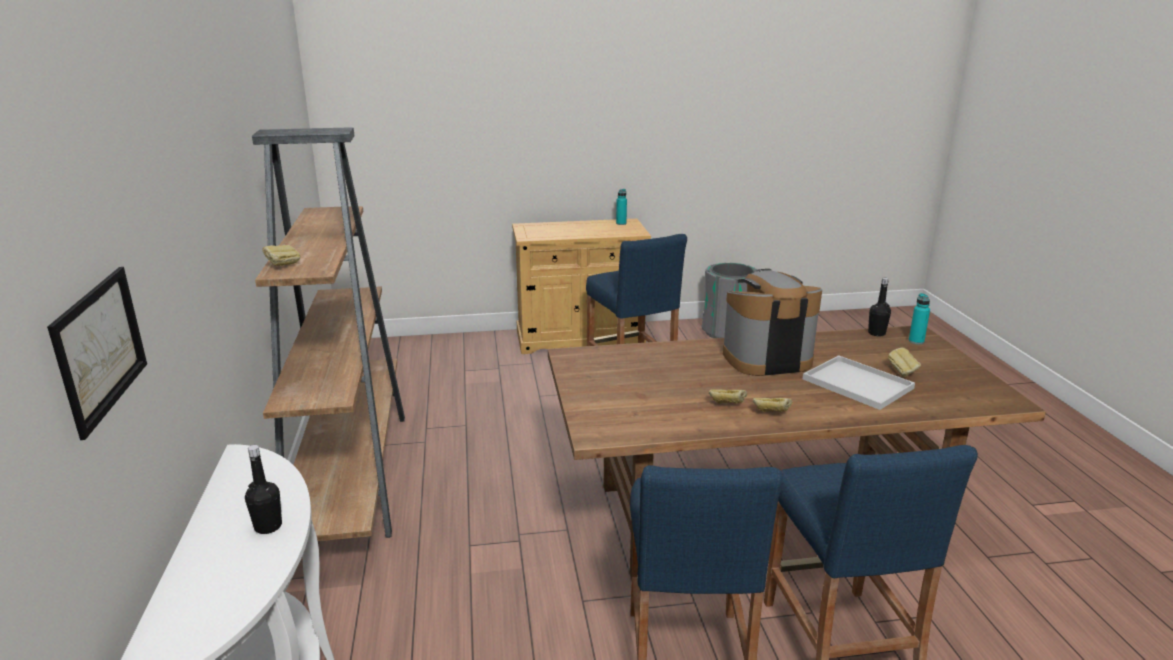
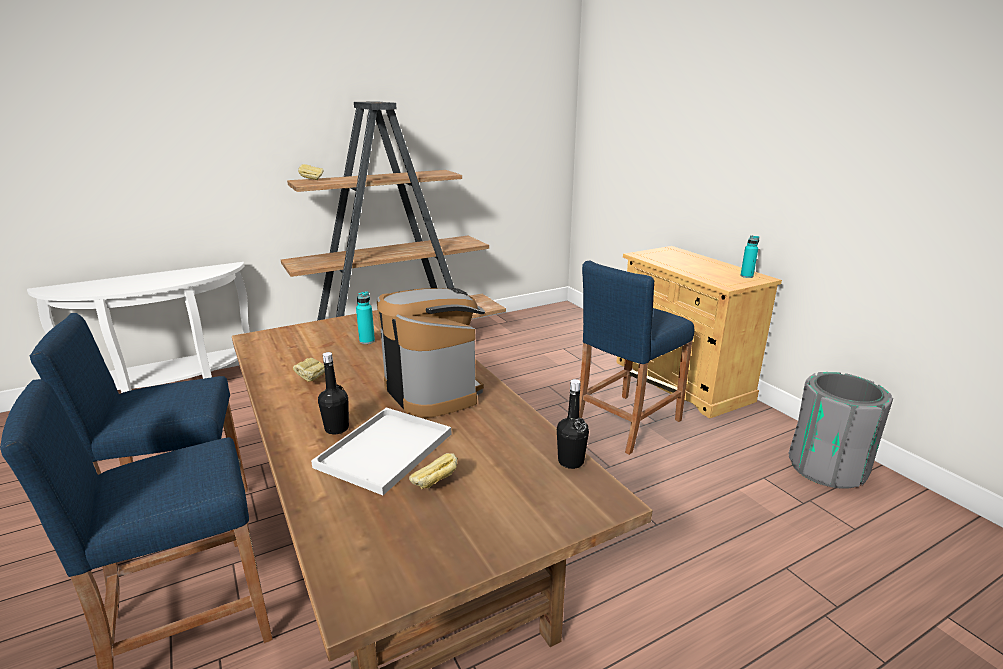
camera: 70 degrees right, 0 degrees up
picture [47,267,147,440] -> none
black bottle [245,445,282,534] -> black bottle moved to [318,352,349,434]
bread [753,398,792,412] -> none
turquoise bottle [909,293,930,344] -> turquoise bottle moved to [356,291,375,344]

